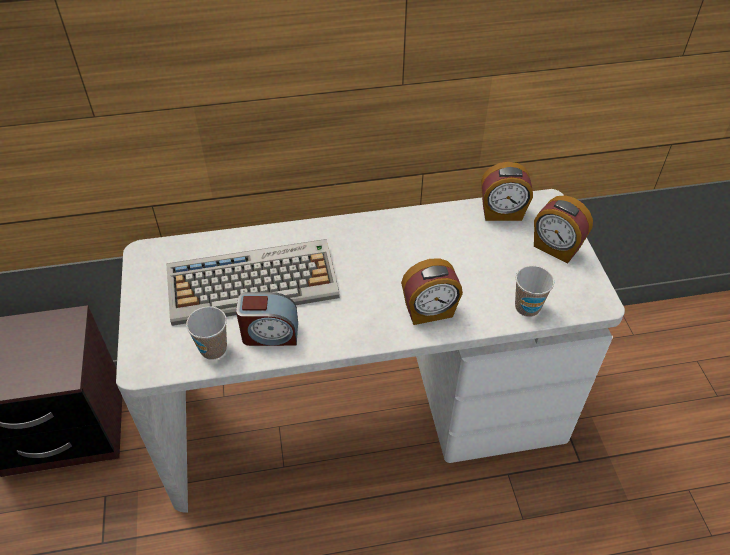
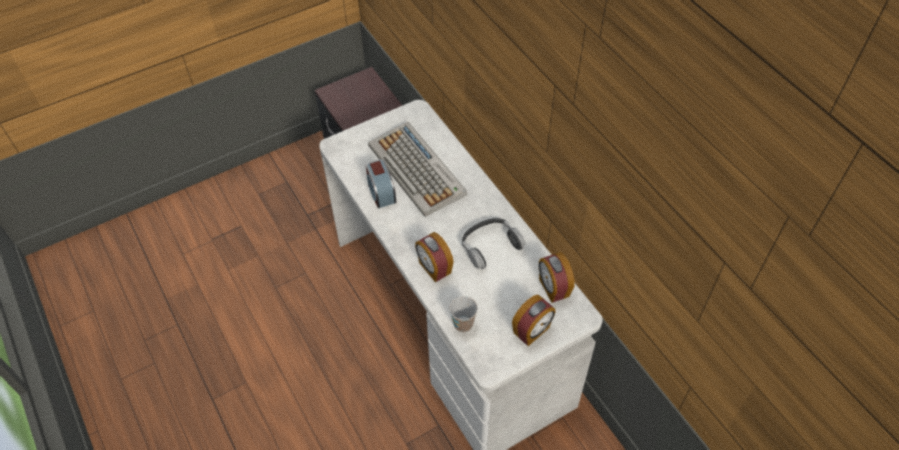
camera: 70 degrees right, 5 degrees up
cup [186,306,227,360] -> none
alarm clock [534,195,593,263] -> alarm clock turned 150 degrees counterclockwise [512,295,555,346]
none -> headphones [462,218,525,269]

